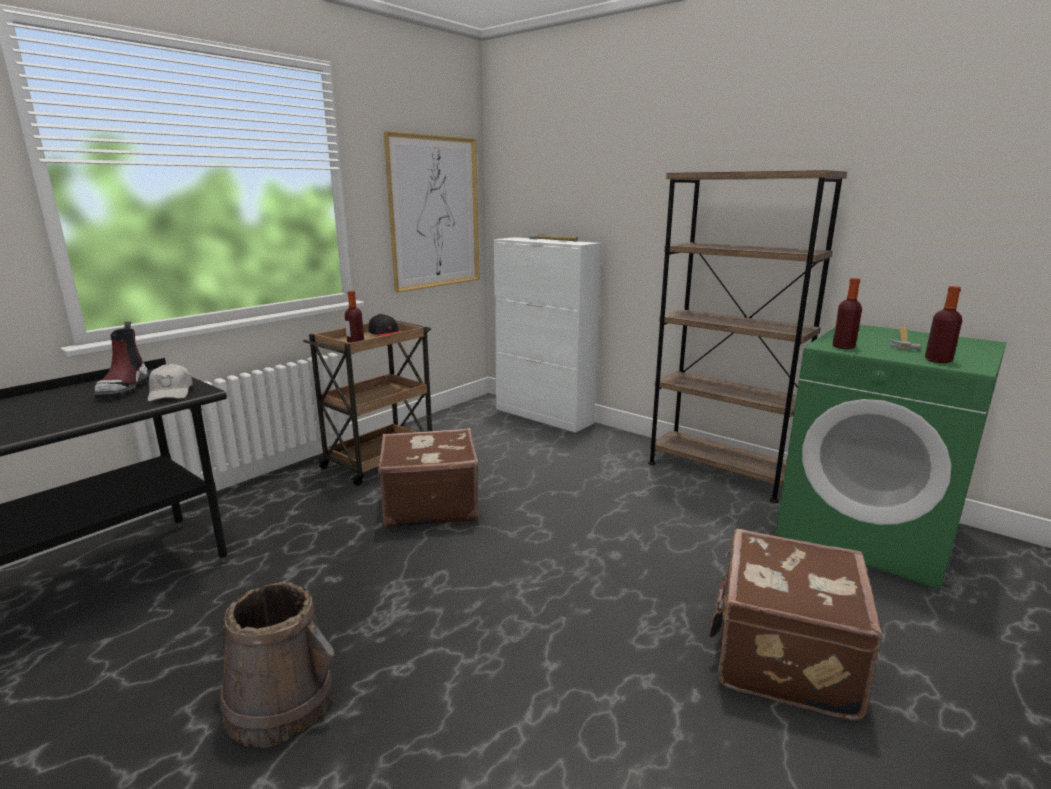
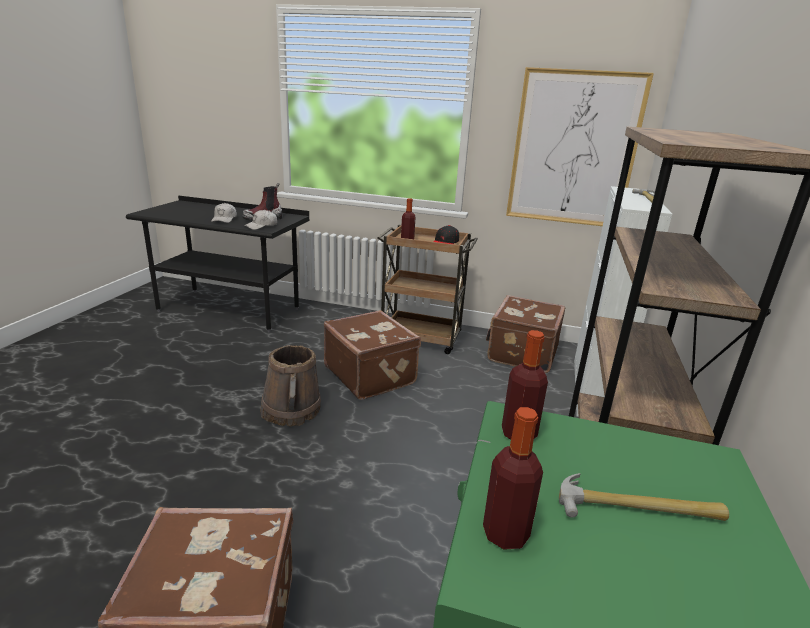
camera: 65 degrees right, 5 degrees up
brown bucket [219,581,335,748] -> brown bucket moved to [260,345,321,427]
none -> white cap [211,203,237,223]
none -> brown suitcase [486,295,565,373]

